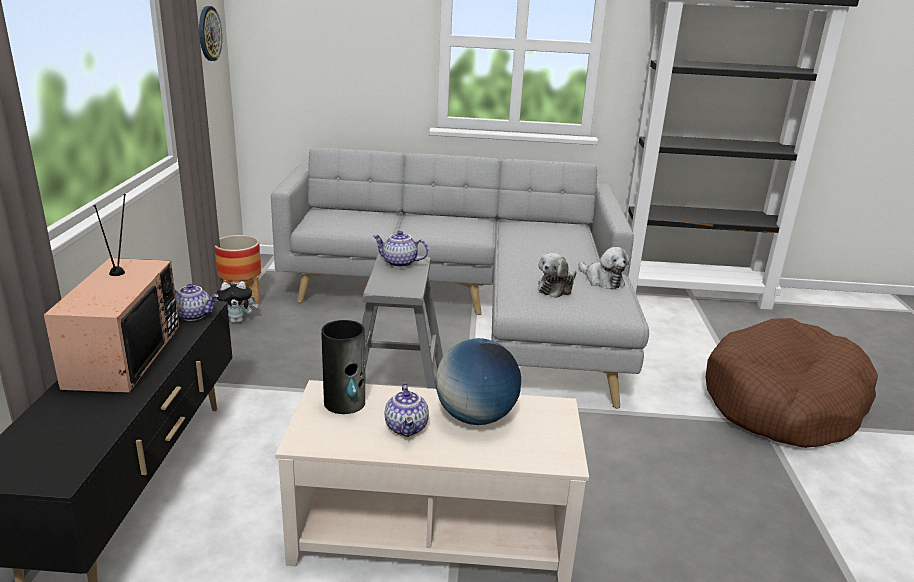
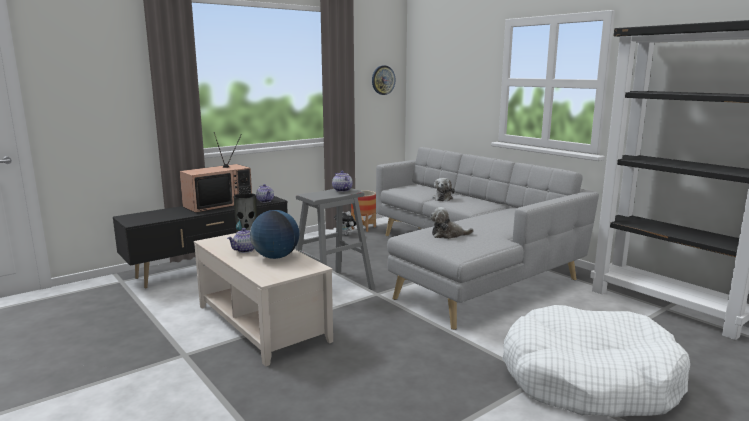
camera: 50 degrees right, 10 degrees down
plush toy [579,247,630,289] -> plush toy moved to [432,178,455,201]
brown dog bed [705,318,878,448] -> white dog bed [502,305,691,417]

